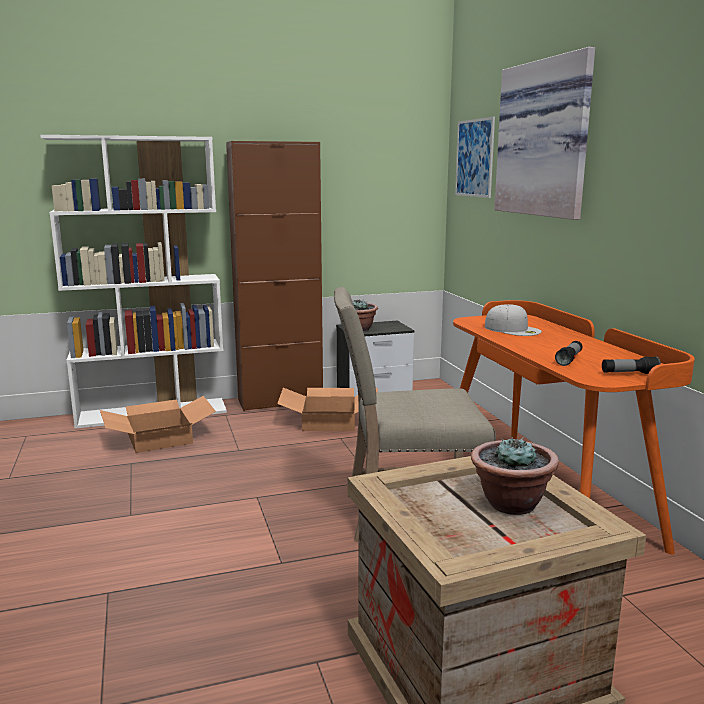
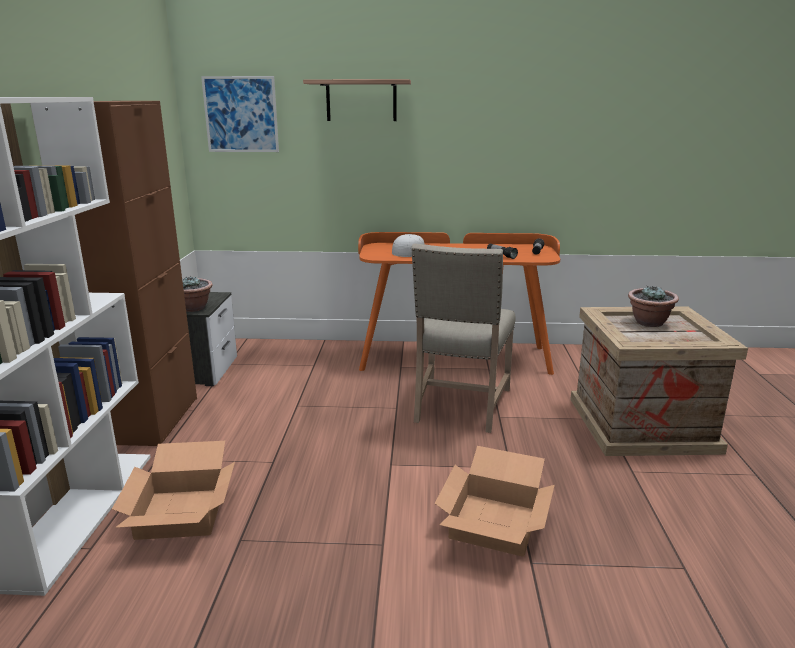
camera: 70 degrees left, 5 degrees up
cardboard box [277,388,378,431] -> cardboard box moved to [435,446,555,557]
picture [494,47,595,220] -> shelf [303,79,411,121]

